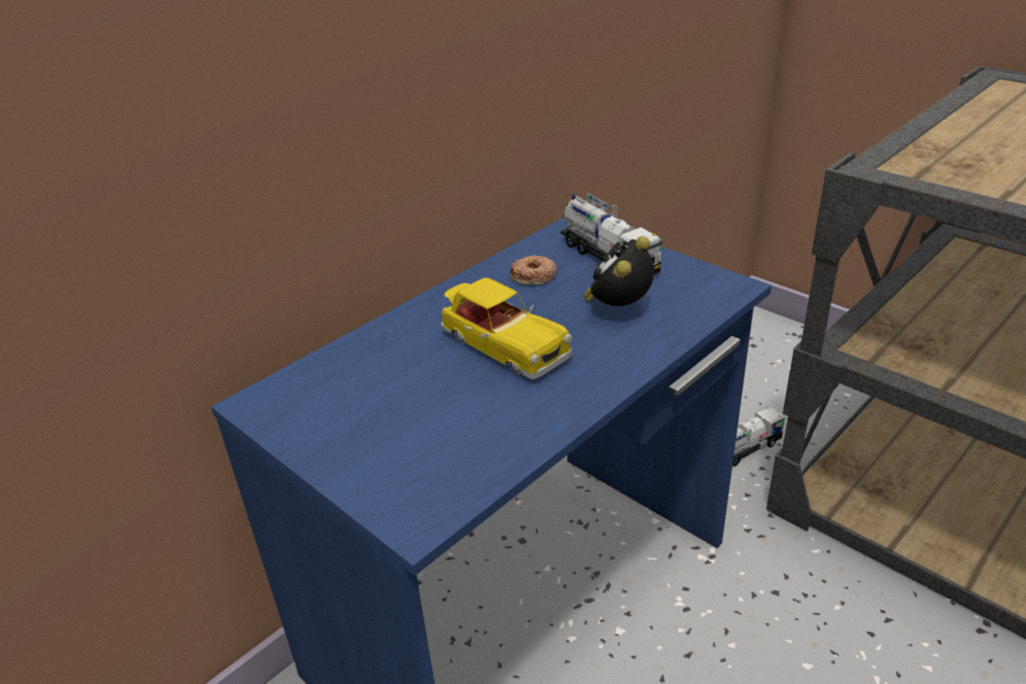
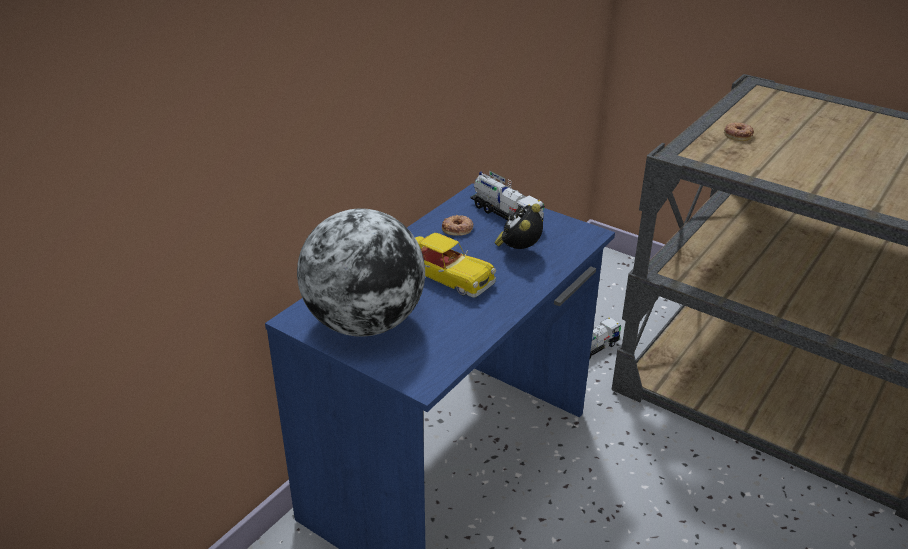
camera: 10 degrees left, 0 degrees up
none -> globe [297,208,425,337]
none -> donut [724,122,754,141]

